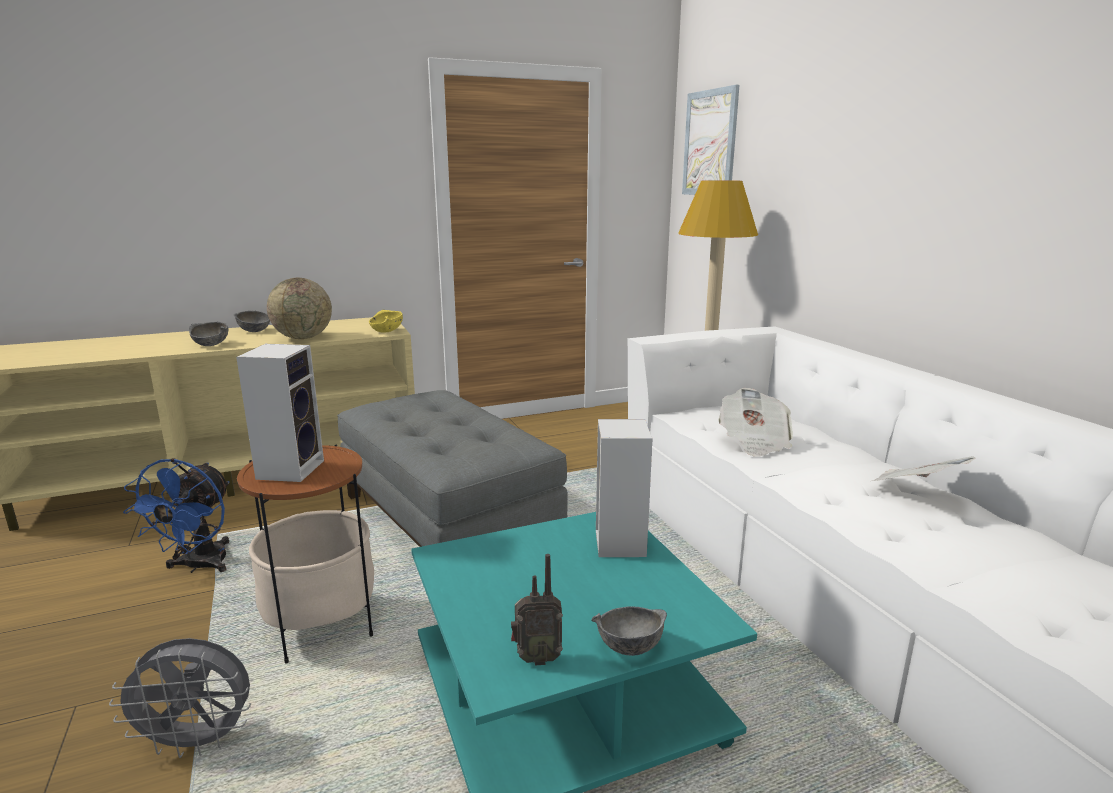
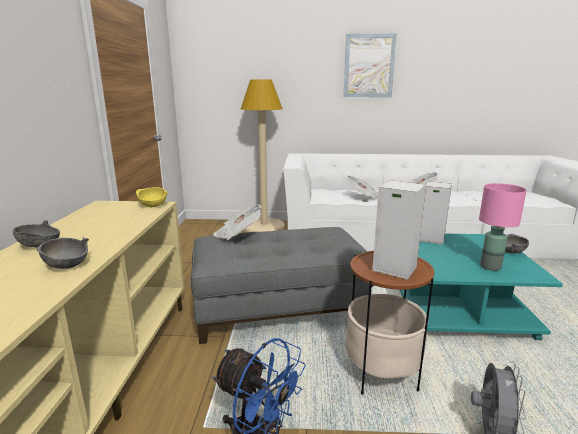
camera: 65 degrees left, 0 degrees up
globe [267,278,332,339] -> none
radio [511,554,563,665] -> none
picture [682,85,739,195] -> picture moved to [344,34,397,97]
none -> newspaper [213,204,262,240]
none -> pink table lamp [479,183,527,271]

